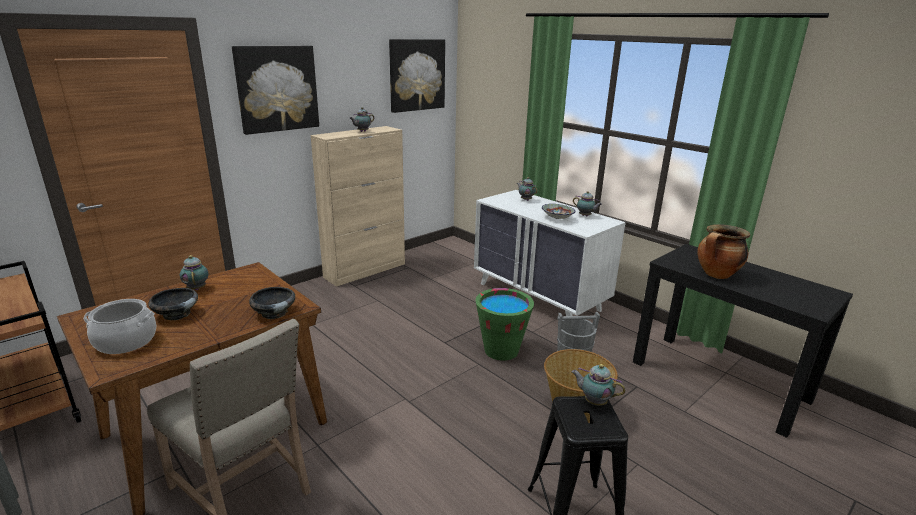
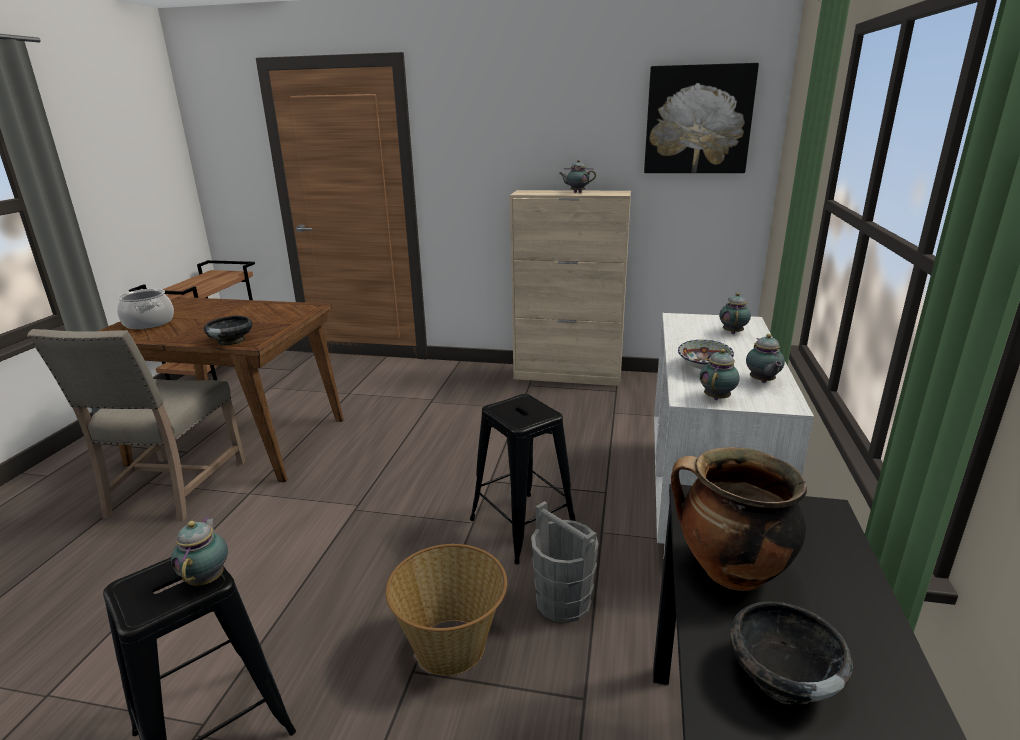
camera: 55 degrees right, 0 degrees up
black bowl [148,288,198,320] -> black bowl moved to [730,601,853,704]
teapot [180,255,209,290] -> teapot moved to [700,349,740,400]
picture [232,46,319,135] -> none
green bucket [475,288,534,361] -> black stool [470,394,576,565]

